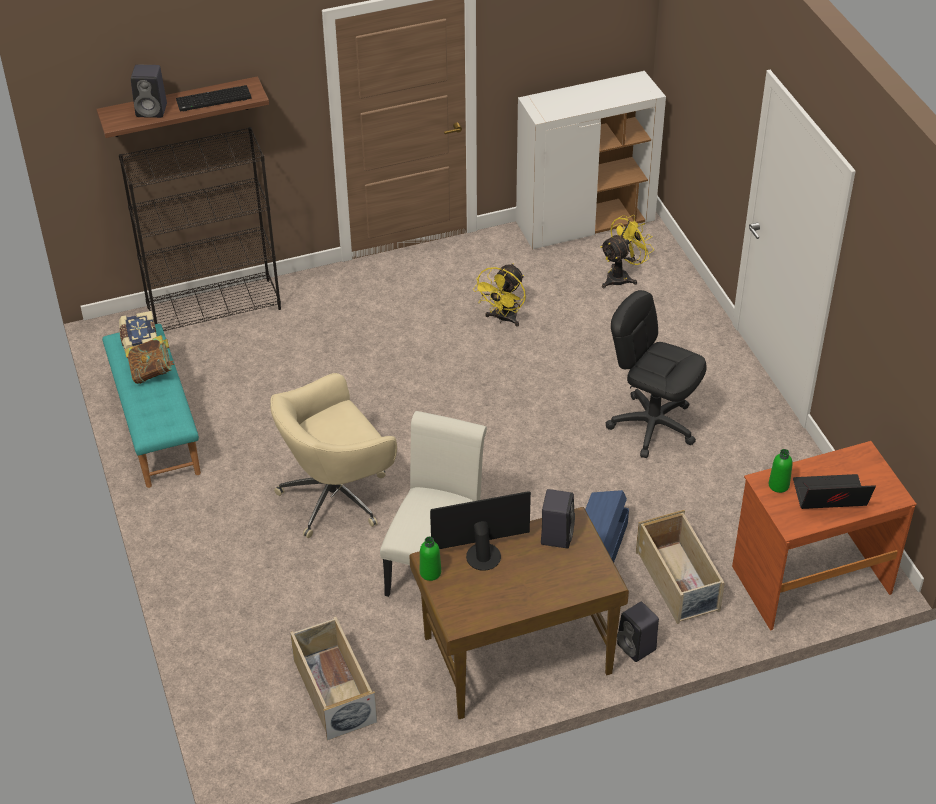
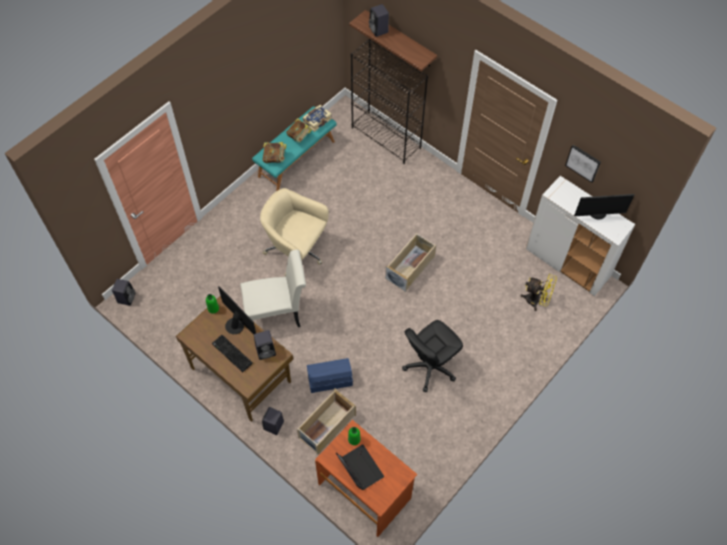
camera: 60 degrees right, 15 degrees up
keyboard [176,85,251,112] -> keyboard moved to [212,335,253,372]
beige storage box [290,617,377,740] -> beige storage box moved to [385,233,436,292]
yellow fan [473,263,526,327] -> none
black office chair [606,290,707,458] -> black office chair turned 135 degrees counterclockwise [402,320,463,392]
none -> black speaker [112,279,135,306]
none -> book [263,142,287,163]
none -> picture [565,145,601,183]
none -> monitor [574,194,635,220]

